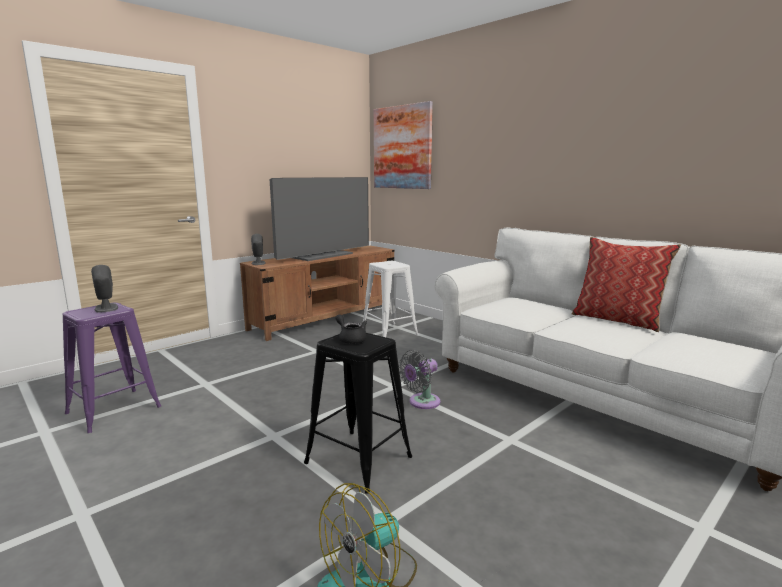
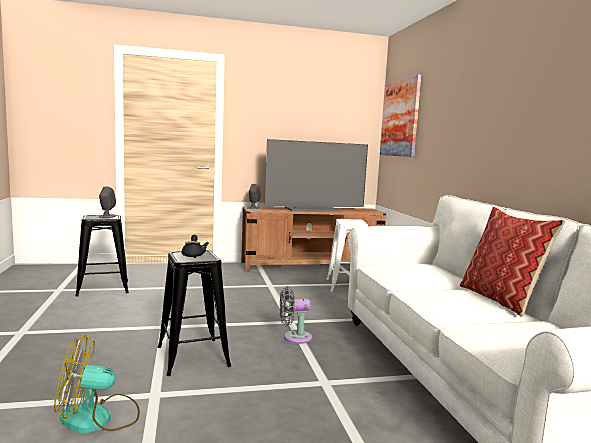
camera: 30 degrees right, 5 degrees down
purple stool [63,303,161,433] -> black stool [75,215,129,297]

